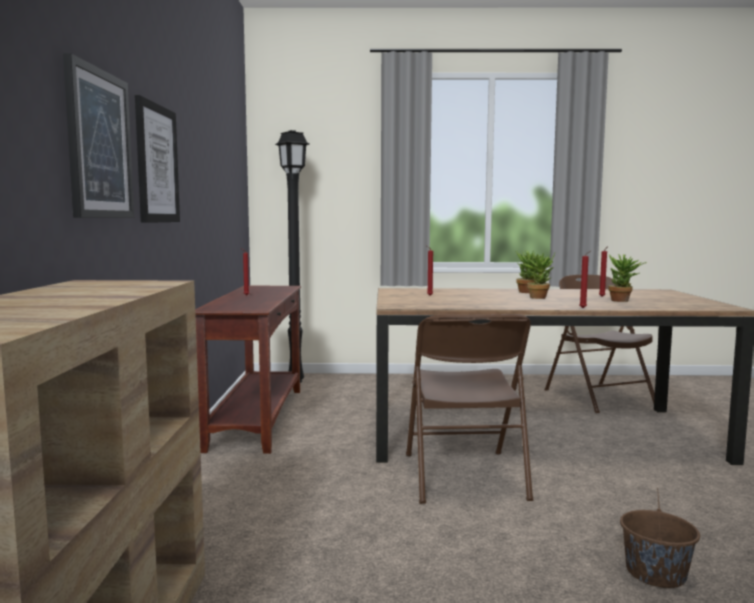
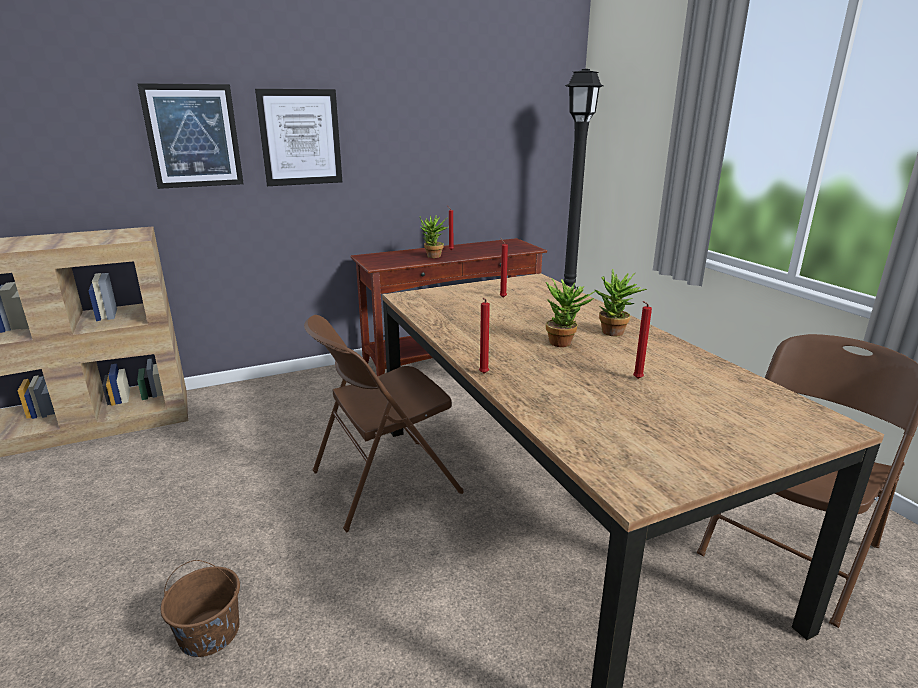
camera: 65 degrees right, 15 degrees up
potted plant [609,254,646,302] -> potted plant moved to [420,215,448,258]

